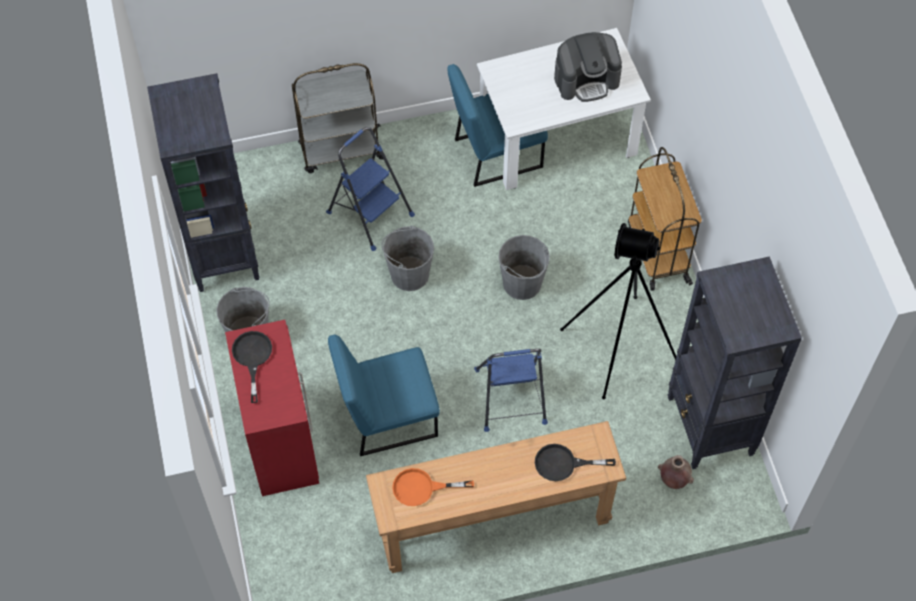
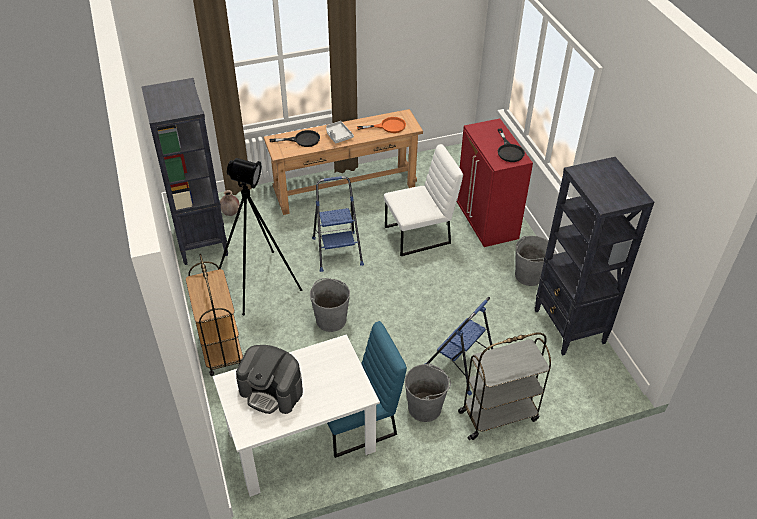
camera: 175 degrees right, 15 degrees down
blue chair [328,334,440,456] -> white chair [384,144,463,256]
grey bucket [381,225,434,291] -> grey bucket moved to [405,363,451,422]
coffee machine [554,32,622,102] -> coffee machine turned 135 degrees counterclockwise [236,345,303,414]
none -> grey tray [326,121,354,143]

